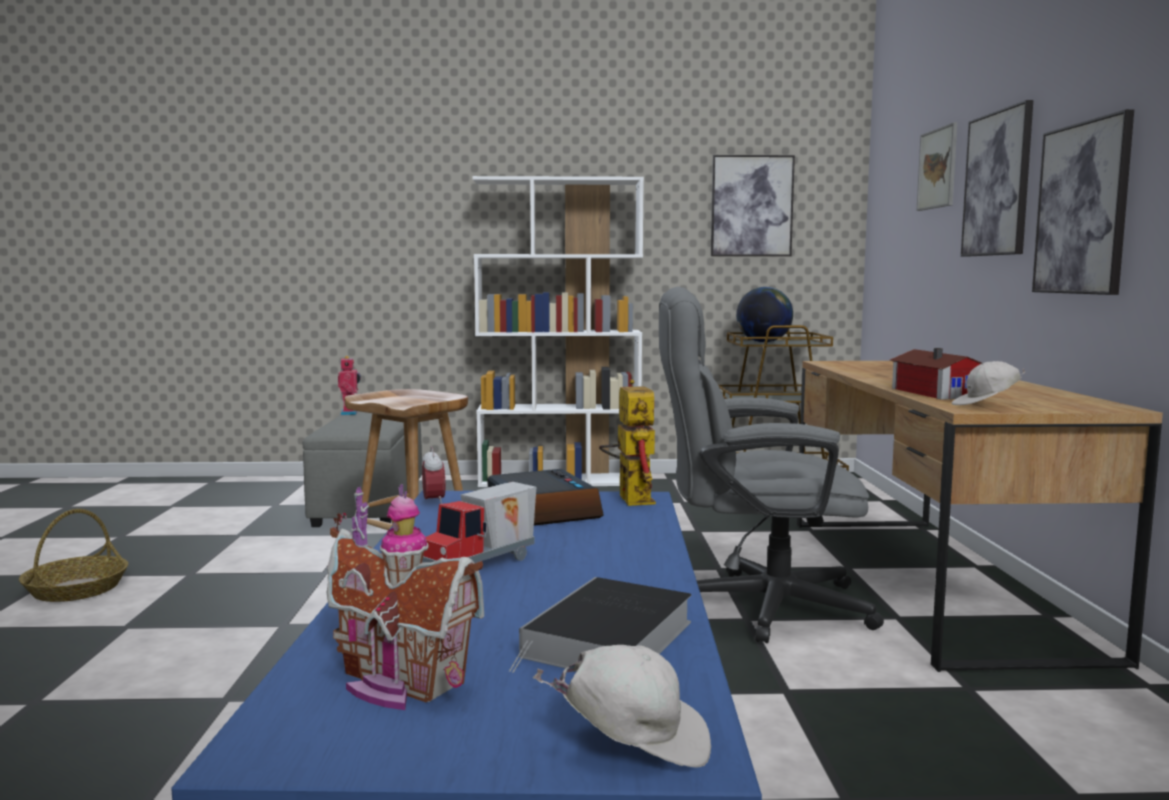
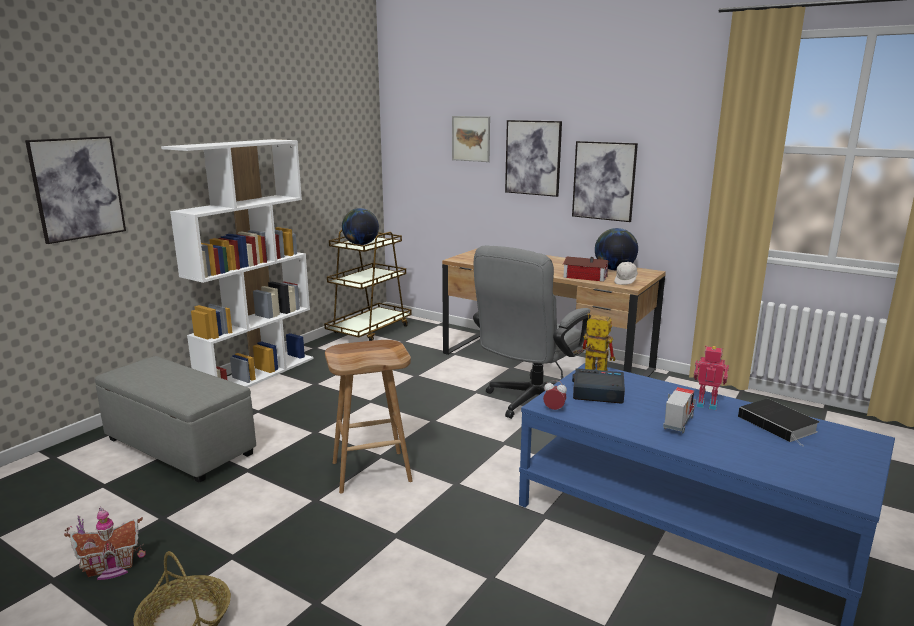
camera: 55 degrees left, 10 degrees up
toy house [327,483,484,710] -> toy house moved to [64,507,146,580]
toy robot [338,356,361,415] -> toy robot moved to [694,346,729,410]
toy truck [422,482,536,563] -> toy truck turned 135 degrees counterclockwise [663,387,696,434]
white cap [533,645,711,768] -> none
picture [711,155,795,256] -> picture moved to [25,136,126,244]
none -> globe [595,228,638,270]

